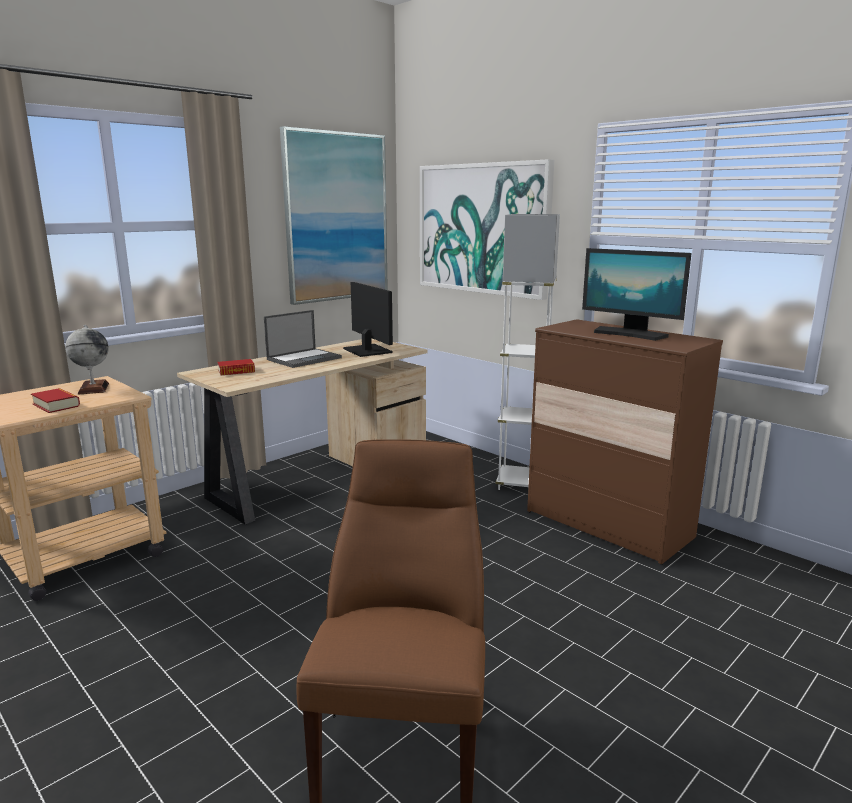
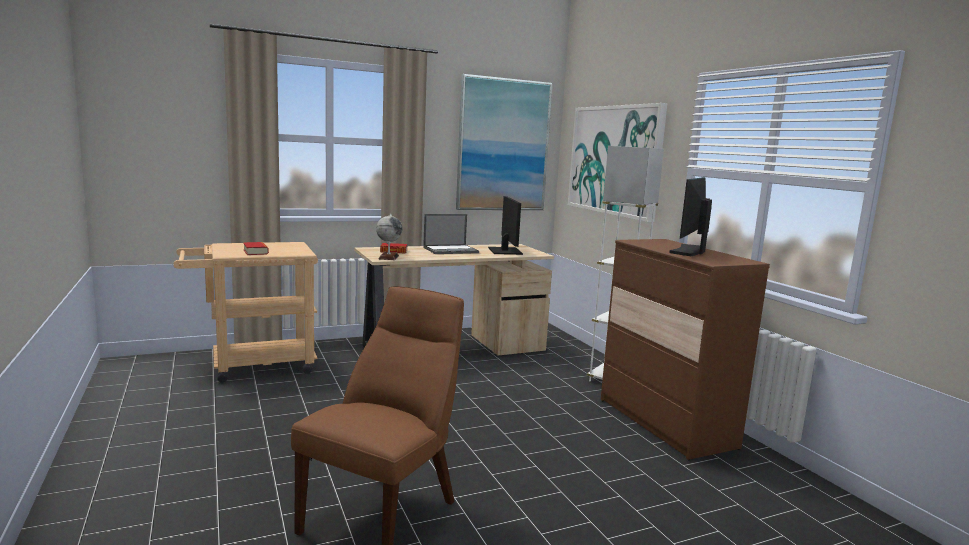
camera: 20 degrees right, 5 degrees down
globe [65,325,109,395] -> globe moved to [376,214,402,260]
monitor [582,248,692,341] -> monitor turned 60 degrees clockwise [669,177,712,256]

